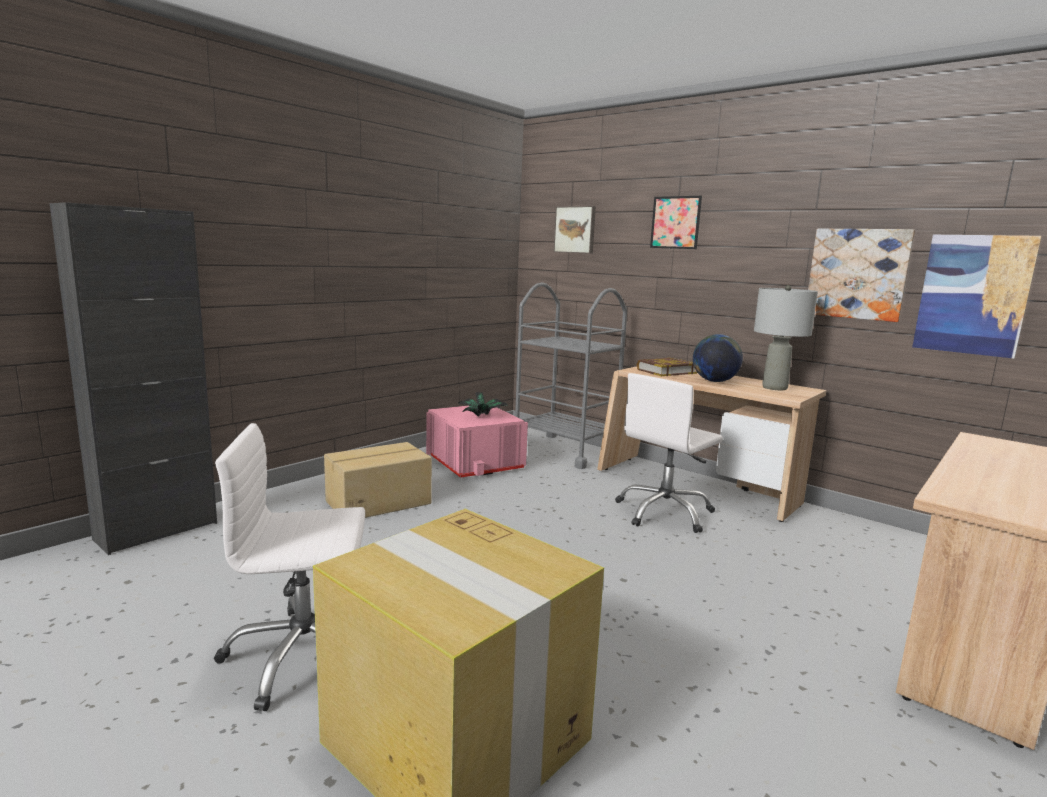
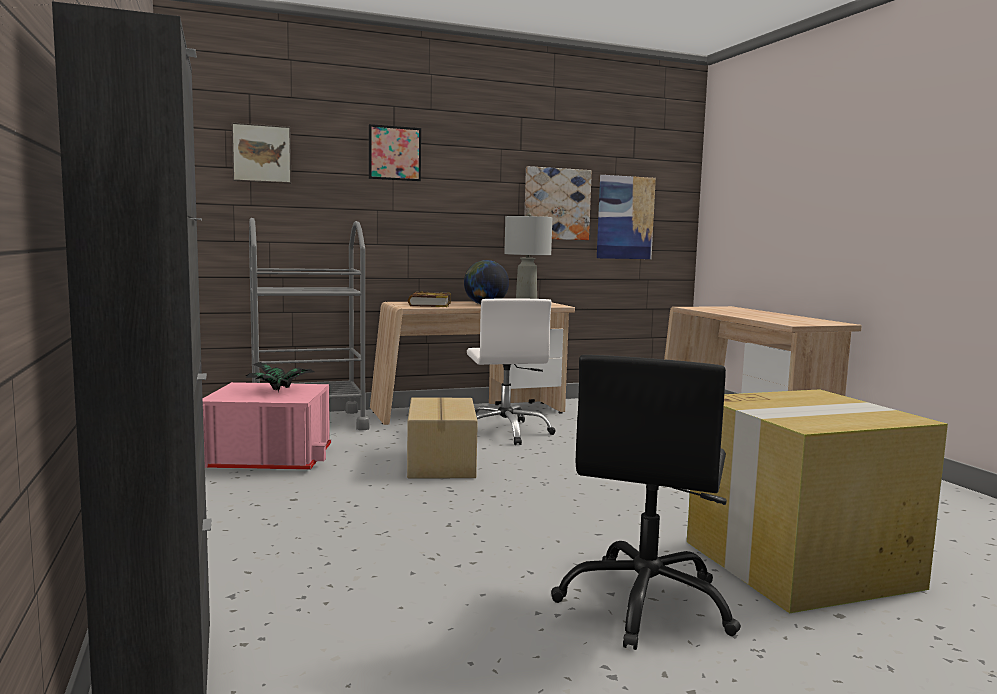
camera: 60 degrees left, 5 degrees down
white office chair [214,423,365,711] -> black office chair [551,355,741,650]
cardboard box [324,442,432,518] -> cardboard box moved to [407,397,478,479]

